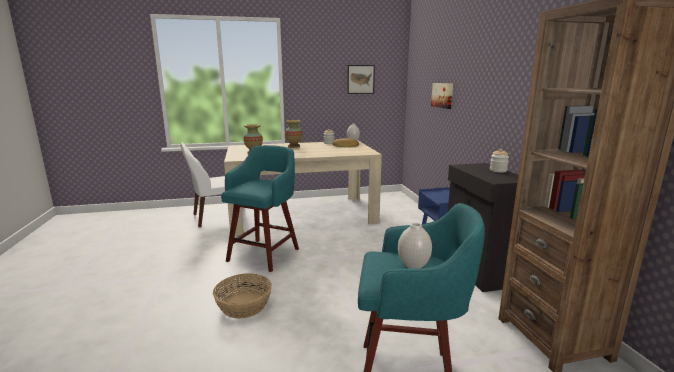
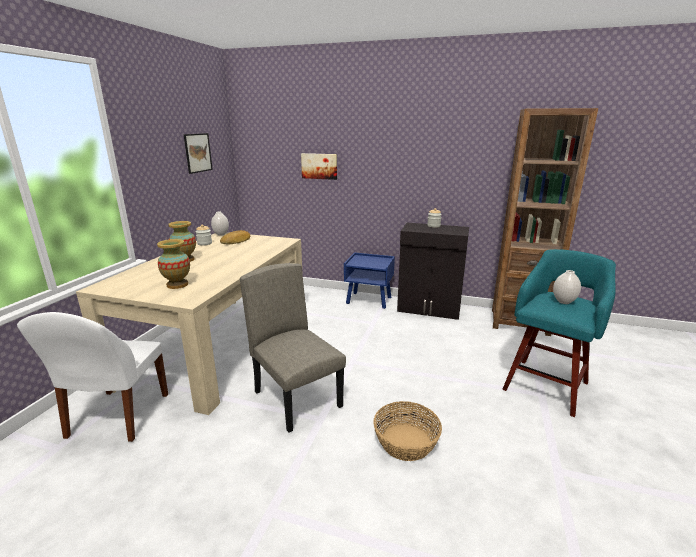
camera: 60 degrees left, 5 degrees up
turquoise stool [221,145,299,272] -> beige chair [240,263,346,432]

